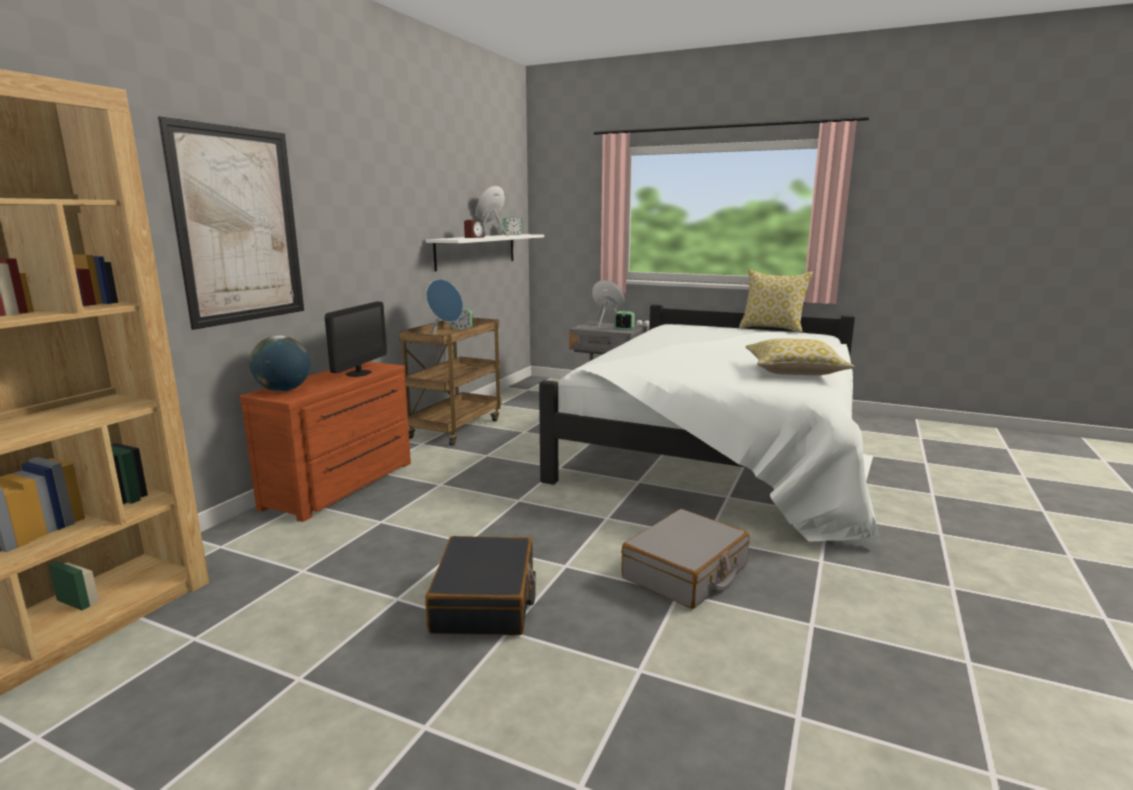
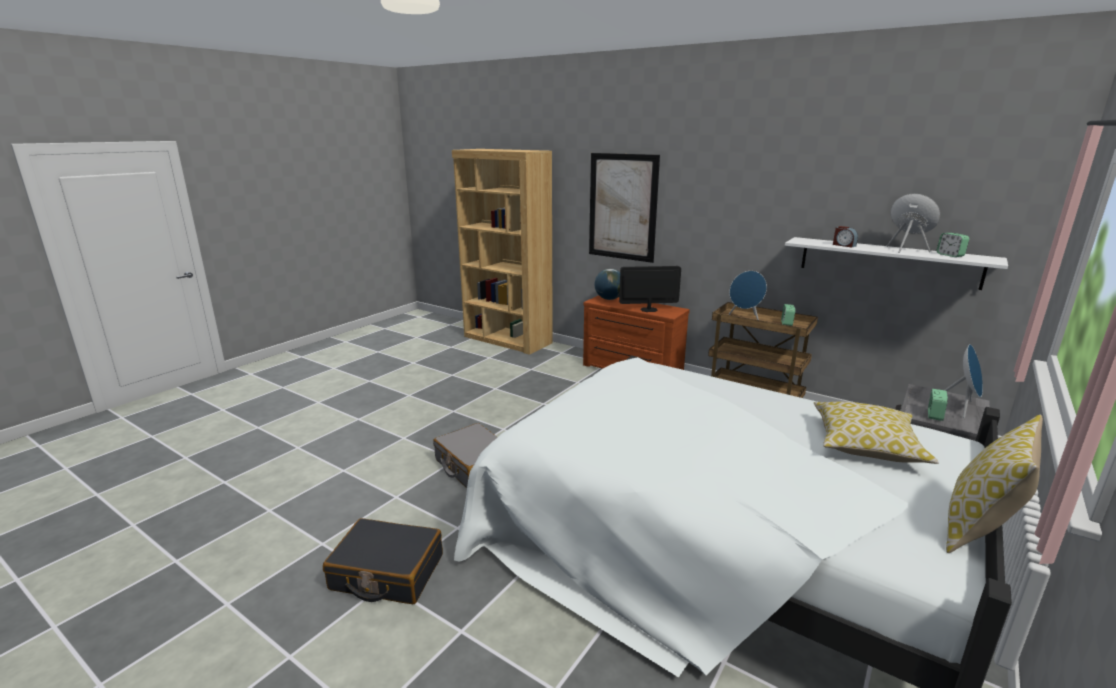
camera: 100 degrees right, 5 degrees up
monitor [325,302,387,377] -> monitor turned 150 degrees clockwise [619,266,681,312]
black suitcase [425,536,536,636] -> black suitcase moved to [323,518,443,604]
pillow [745,338,855,375] -> pillow moved to [814,402,939,464]

